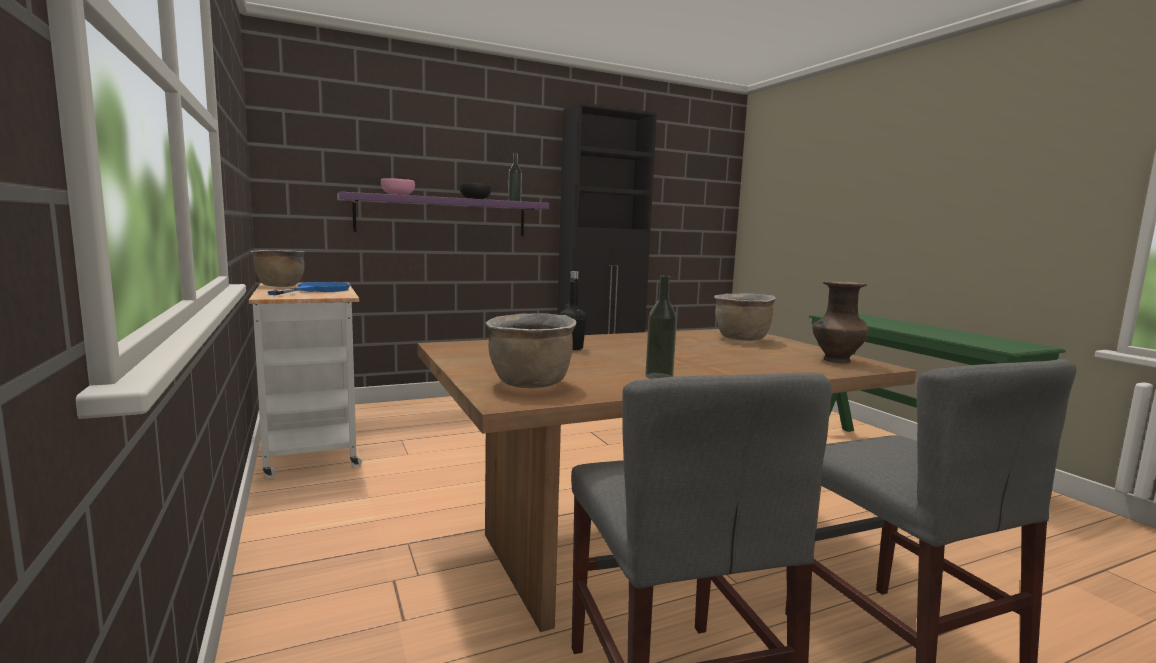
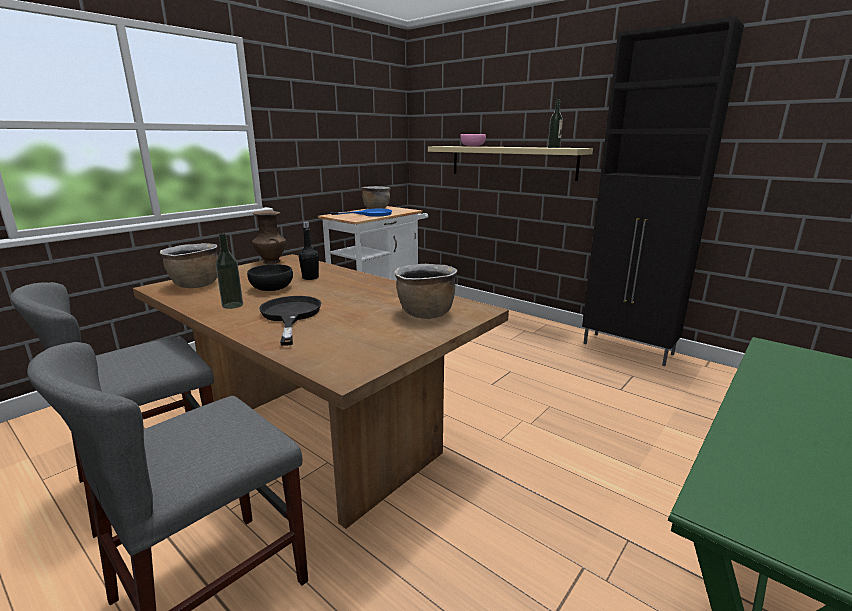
camera: 65 degrees right, 10 degrees up
purple shelf [337,192,549,236] -> beige shelf [428,146,593,181]
black bowl [459,183,491,199] -> black bowl moved to [247,264,293,291]
brown vase [812,281,869,363] -> brown vase moved to [252,211,286,264]
none -> black frying pan [259,296,322,346]

